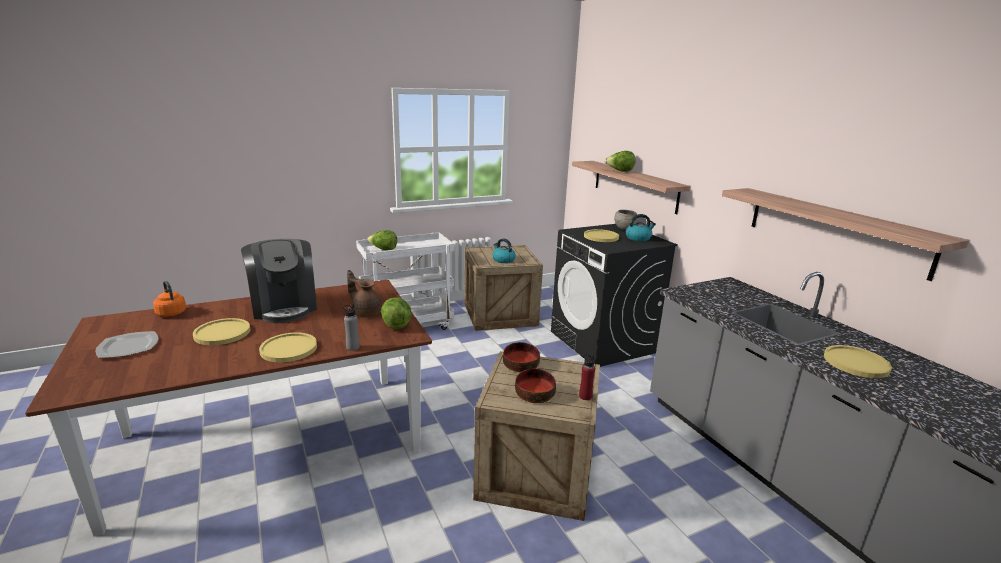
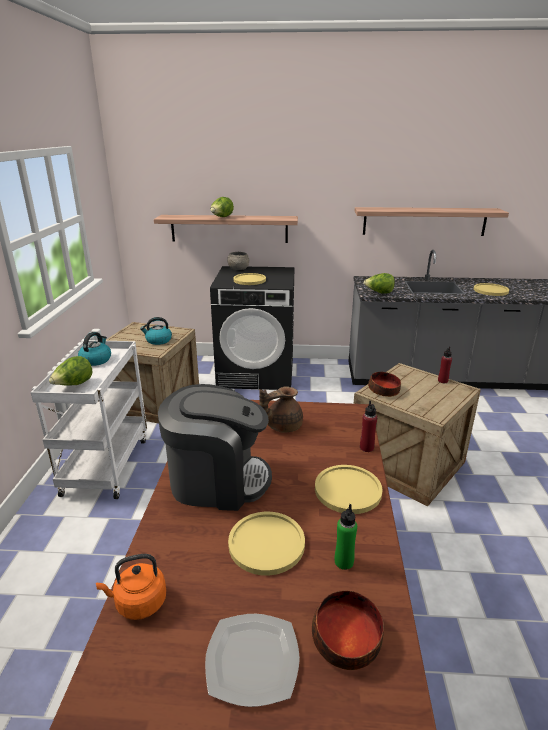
camera: 60 degrees left, 5 degrees up
grey bottle [343,304,359,351] -> red bottle [360,401,377,452]
lettuce [381,297,412,329] -> lettuce moved to [363,273,395,294]
bowl [515,369,556,403] -> bowl moved to [312,590,384,670]
kettle [626,214,656,241] -> kettle moved to [78,332,111,366]
none -> green bottle [335,504,357,570]

